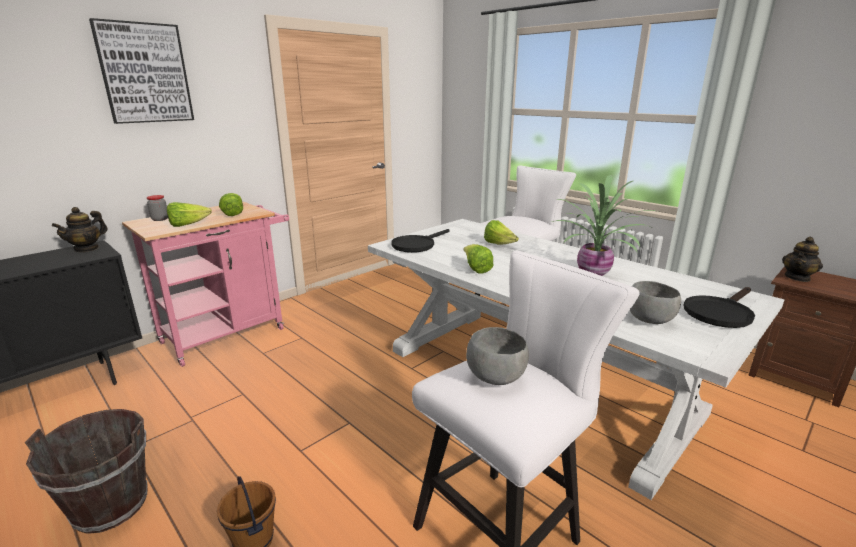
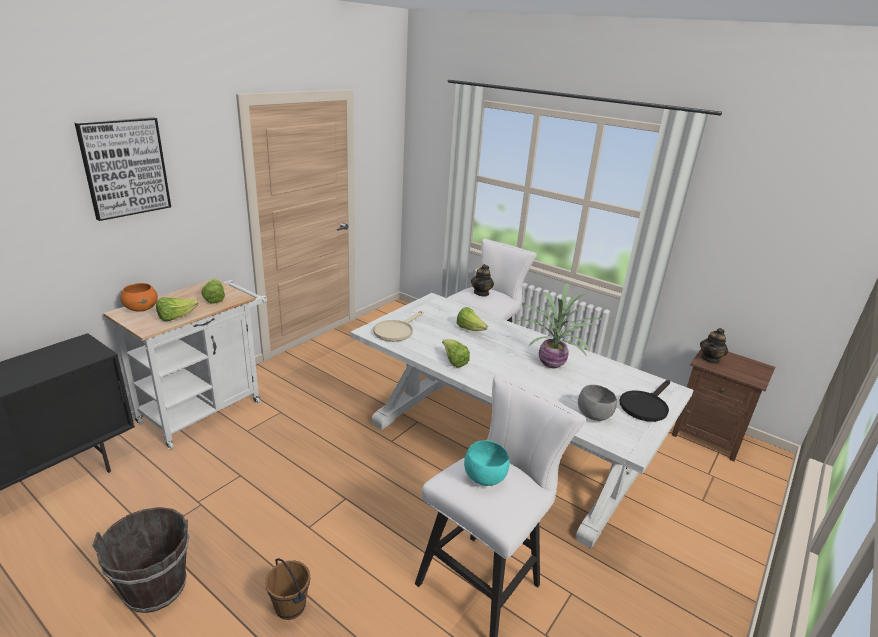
camera: 10 degrees left, 5 degrees up
teapot [52,207,108,252] -> teapot moved to [471,264,494,296]
pink cart [122,202,289,367] -> white cart [103,279,267,449]
jar [147,195,168,221] -> orange bowl [120,283,158,312]
black frying pan [392,229,449,253] -> beige frying pan [373,311,424,342]
grey bowl [466,327,529,385] -> turquoise bowl [464,440,509,486]

